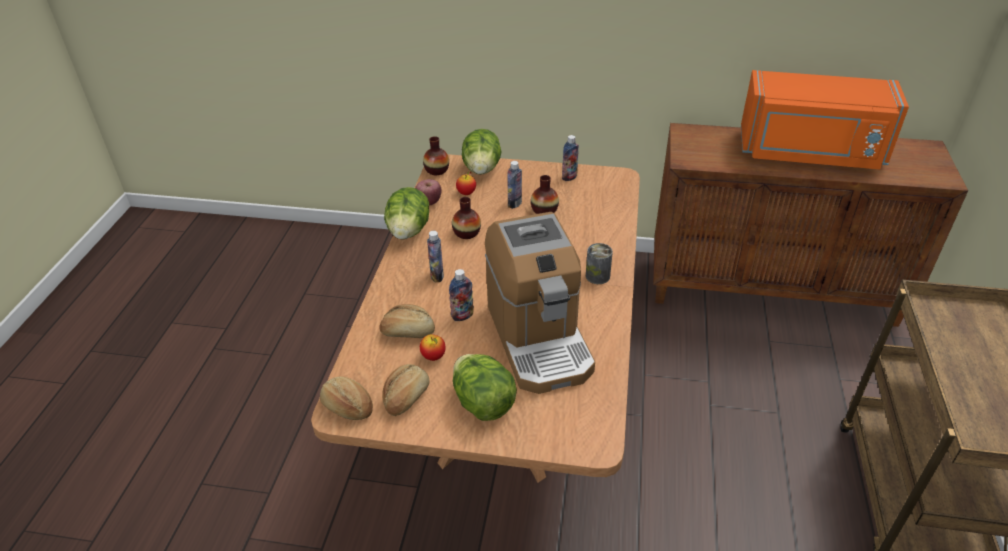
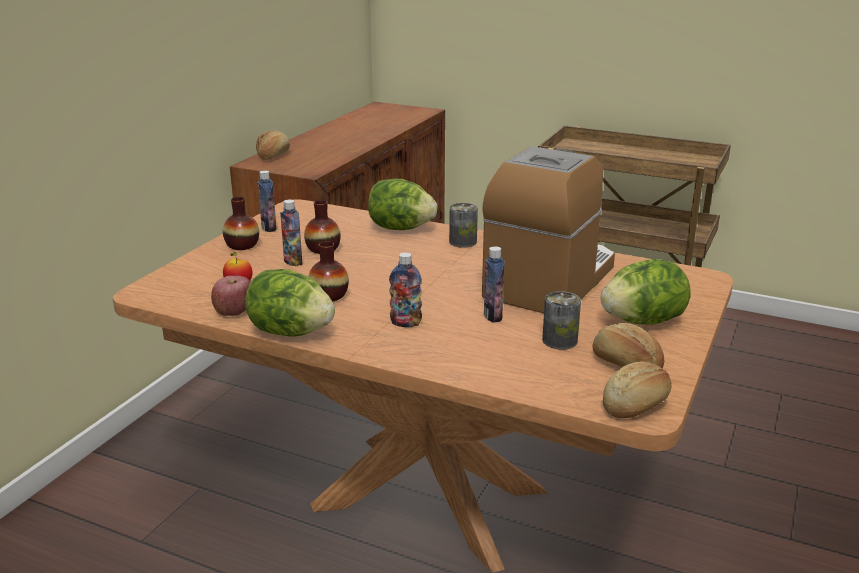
camera: 75 degrees left, 15 degrees down
bread [379,304,435,338] -> bread moved to [256,131,290,160]
apple [420,334,446,361] -> can [542,291,581,350]
vase [423,136,449,175] -> vase moved to [223,197,259,250]
lettuce [462,129,501,175] -> lettuce moved to [368,179,438,230]
coffee machine [485,212,595,394] -> coffee machine turned 60 degrees counterclockwise [482,146,615,313]
orange microwave [741,70,909,170] -> none

